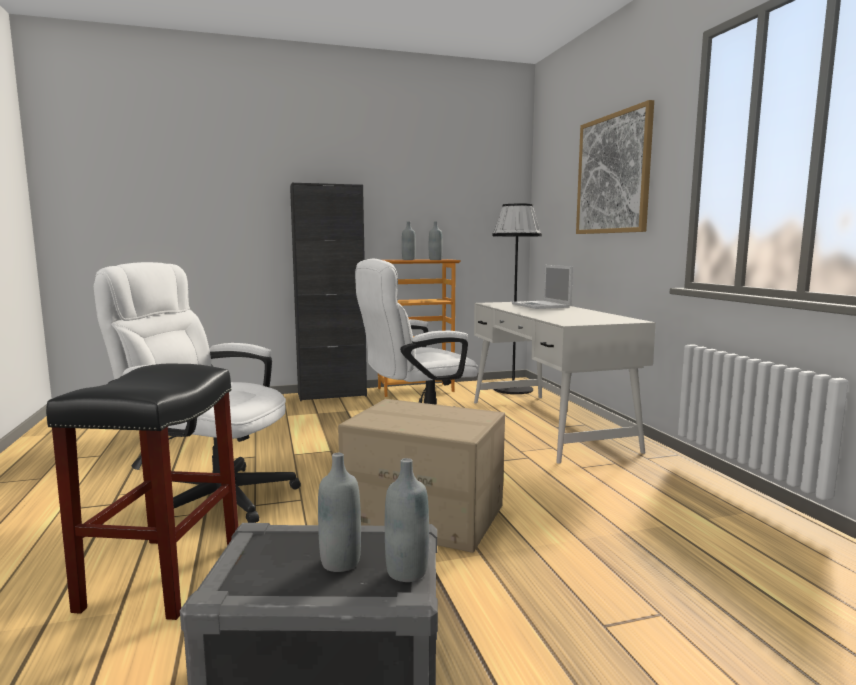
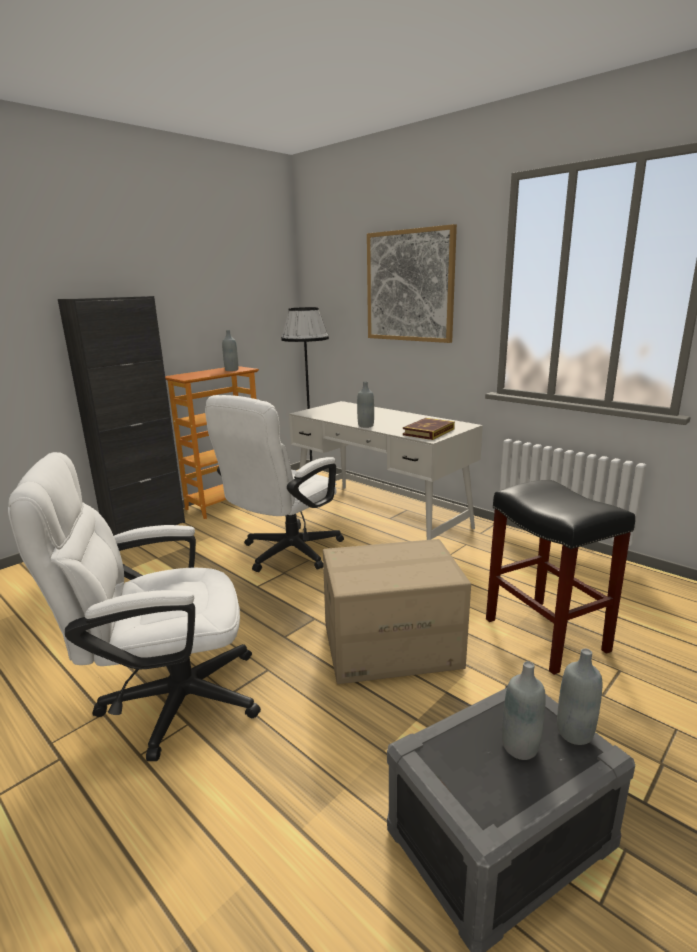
camera: 30 degrees left, 10 degrees up
black stool [46,363,238,620] -> black stool moved to [486,480,635,675]
grey bottle [402,222,416,260] -> grey bottle moved to [357,381,374,428]
laptop [512,265,573,309] -> none
none -> book [403,418,455,440]

